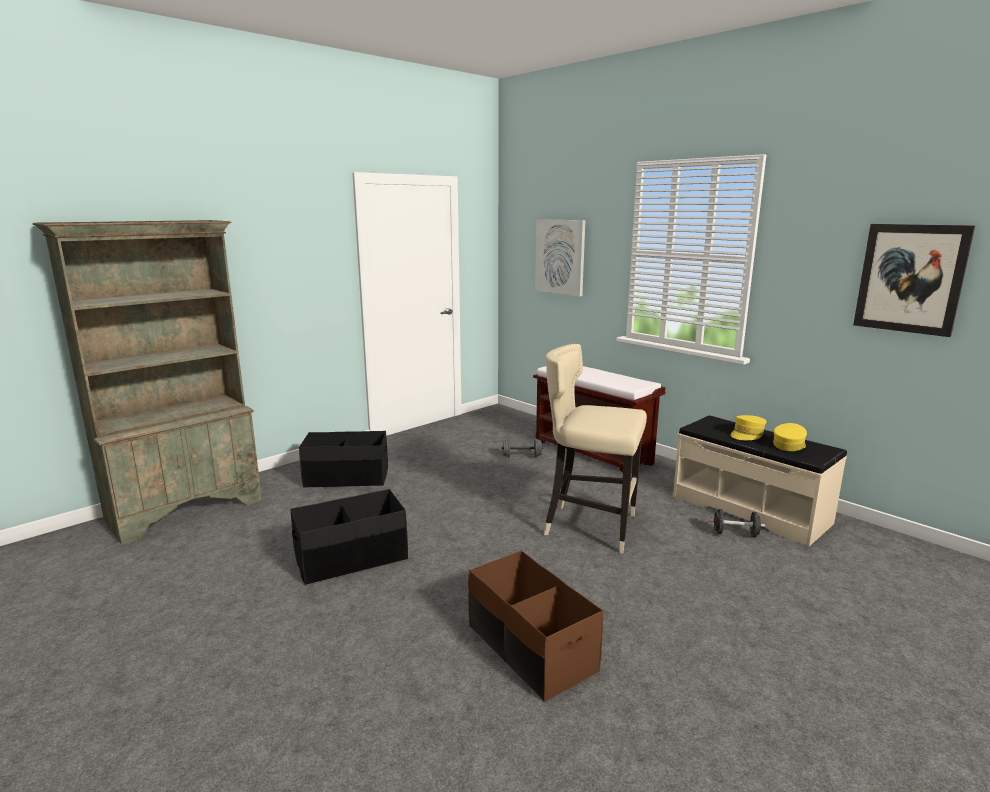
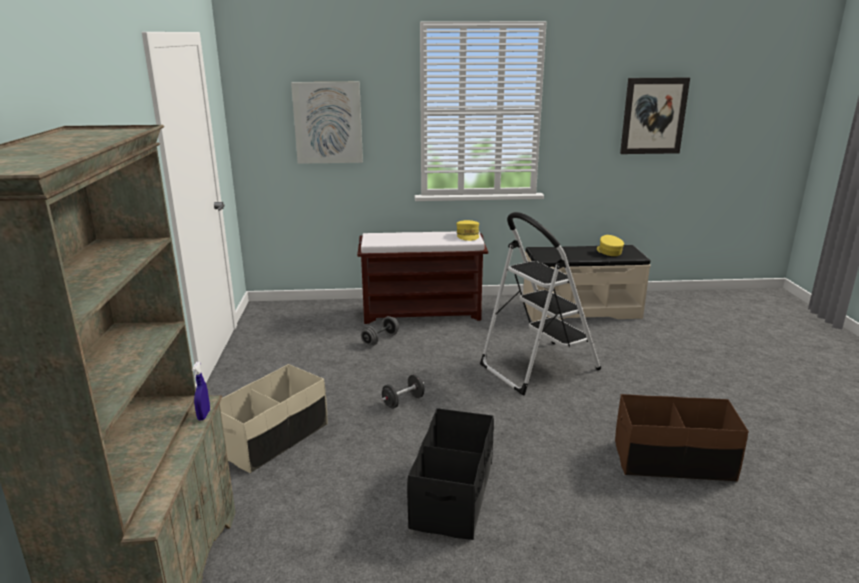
camera: 50 degrees left, 5 degrees up
black storage box [299,431,388,488] -> beige storage box [220,364,328,473]
beige stool [544,344,647,554] -> step ladder [480,212,601,395]
black dumbbell [709,509,765,538] -> black dumbbell moved to [381,374,424,409]
yellow cap [731,415,767,440] -> yellow cap moved to [456,220,479,241]
none -> blue spray bottle [192,362,210,420]

